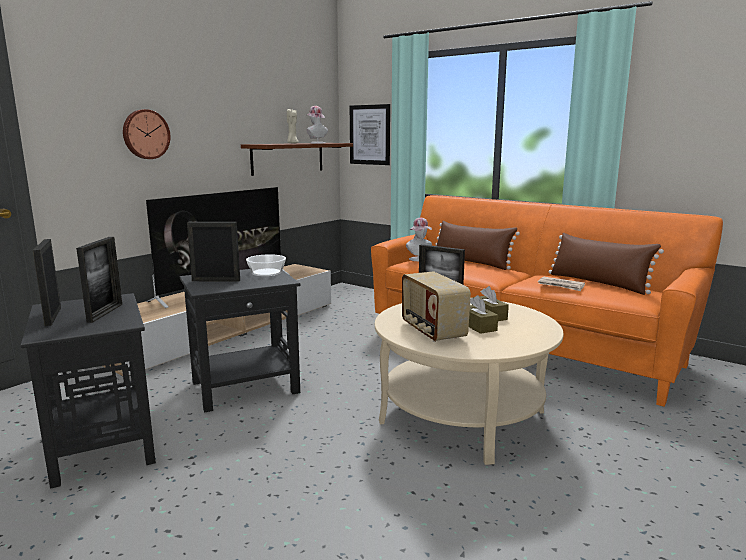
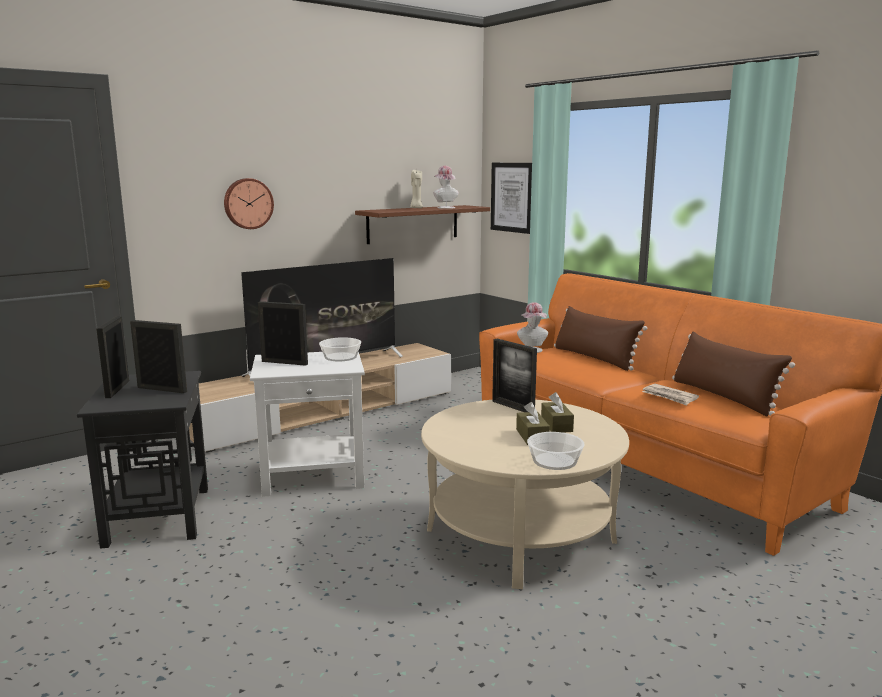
camera: 15 degrees right, 0 degrees up
picture frame [76,237,122,323] -> picture frame turned 90 degrees counterclockwise [130,320,187,393]
black side table [180,269,301,412] -> white side table [250,352,365,497]
radio [402,271,471,342] -> none
none -> bowl [527,432,585,470]

